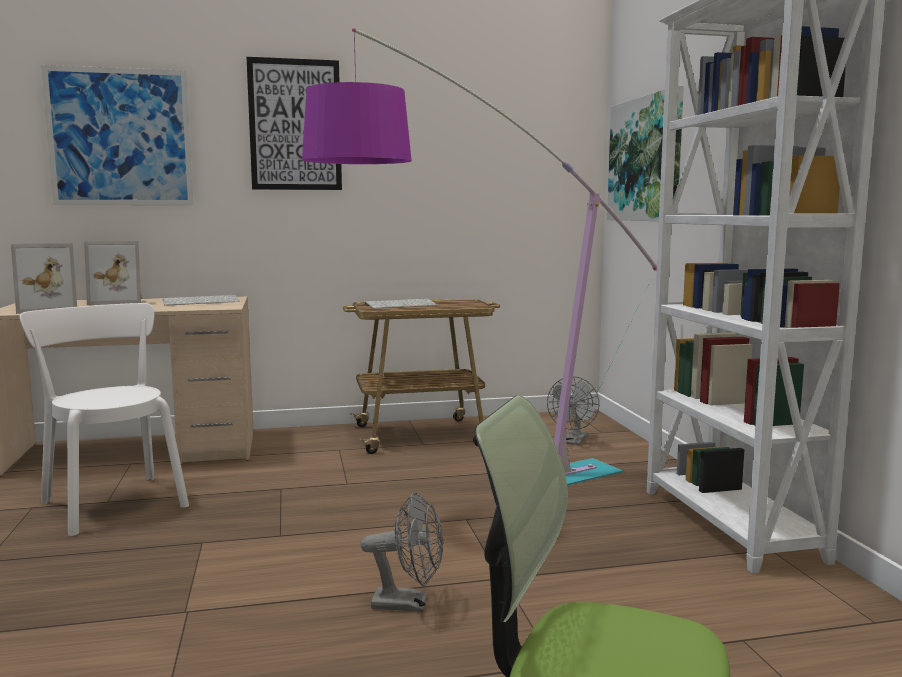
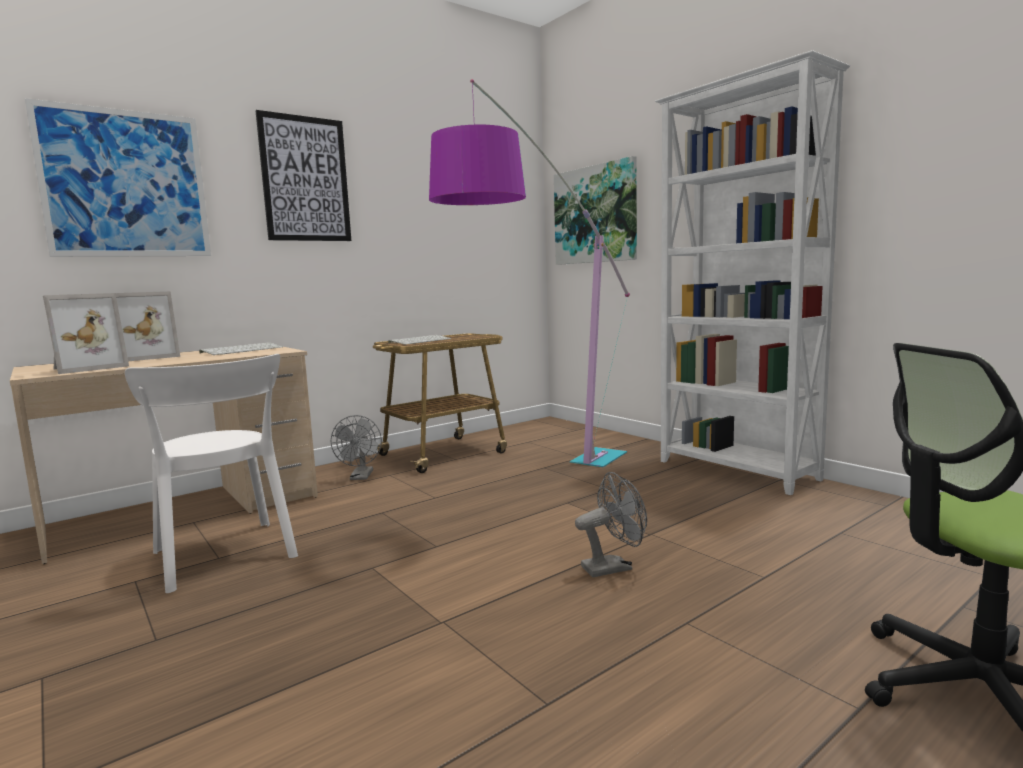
camera: 25 degrees left, 0 degrees up
white chair [20,303,189,536] -> white chair turned 150 degrees counterclockwise [125,354,298,593]
grey fan [547,376,599,445] -> grey fan moved to [331,415,382,480]

